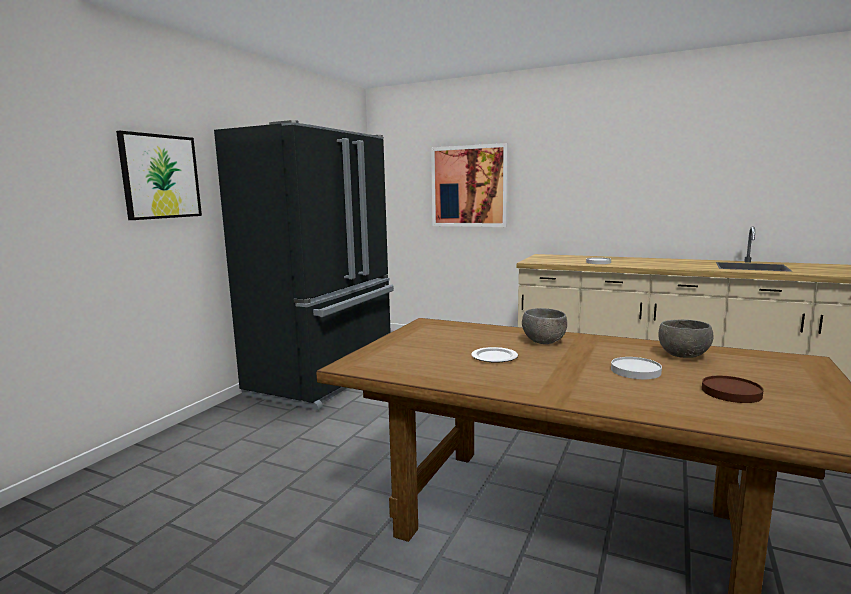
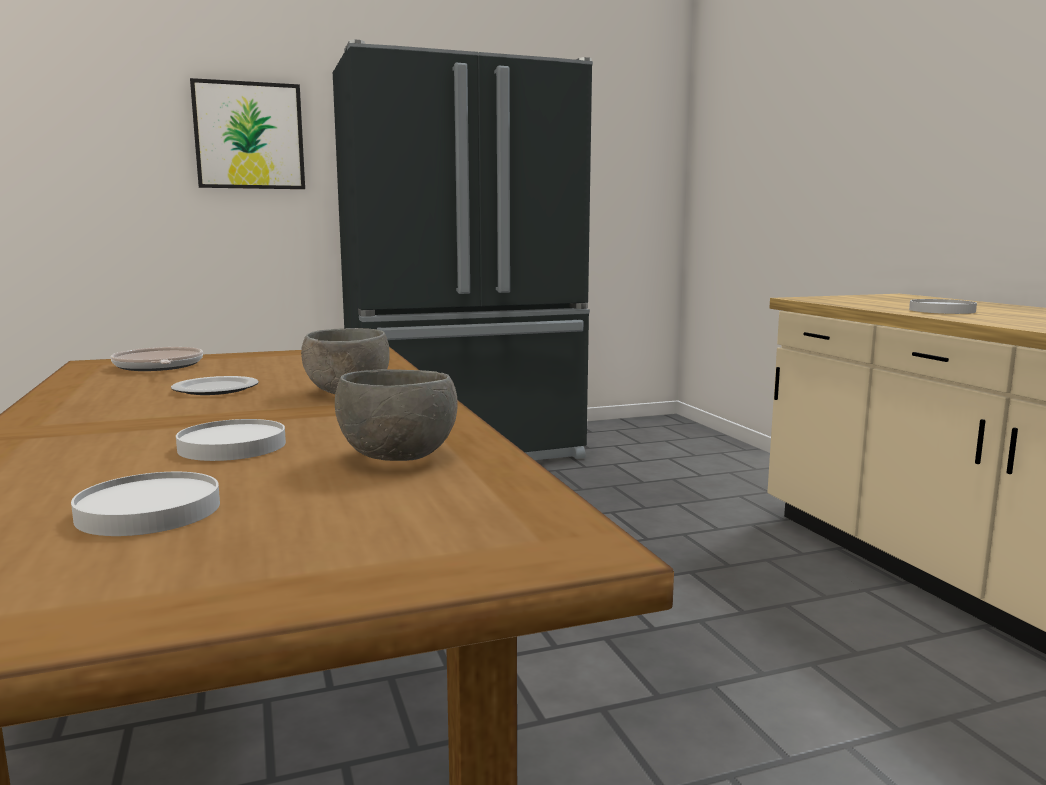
camera: 45 degrees right, 0 degrees up
picture [431,143,508,227] -> none
brown plate [702,376,764,403] -> white plate [71,472,220,536]
none -> frying pan [110,347,203,371]

